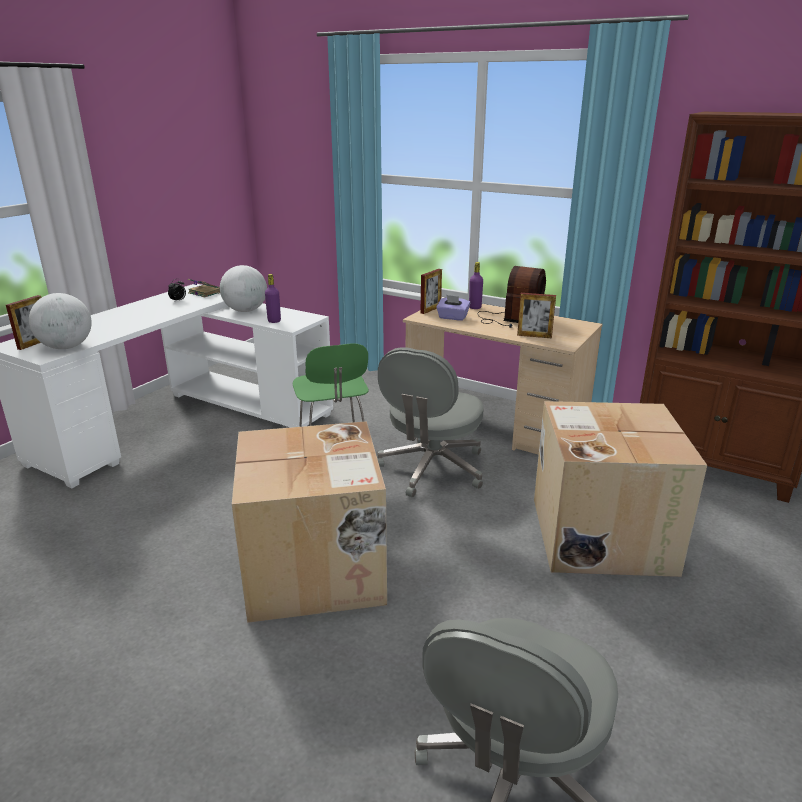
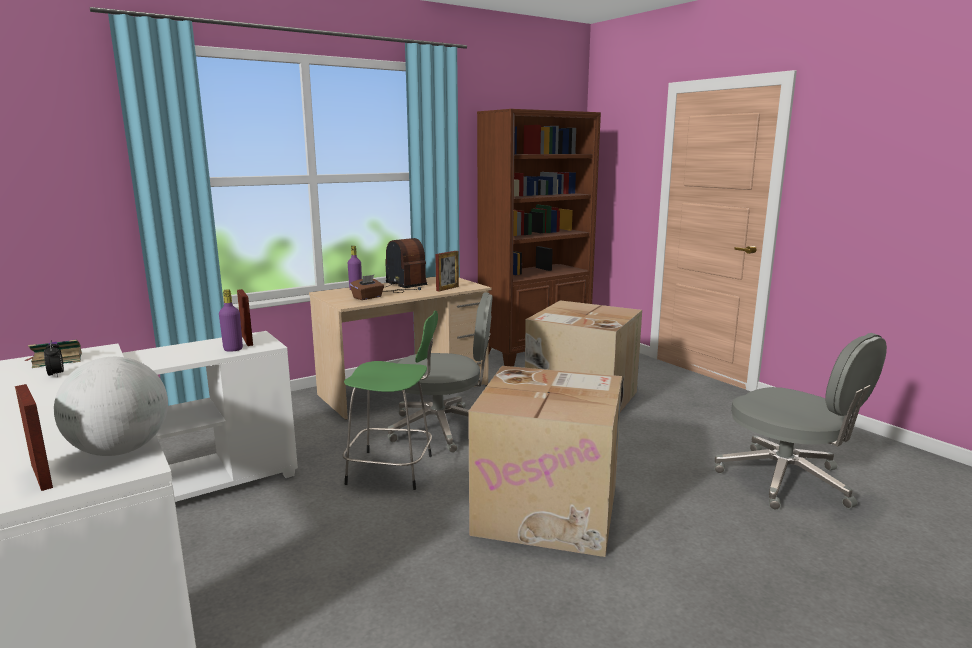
camera: 65 degrees left, 10 degrees down
globe [220,265,267,312] -> none
grey office chair [377,347,484,498] -> grey office chair turned 45 degrees counterclockwise [387,292,492,453]
picture frame [421,269,442,314] -> picture frame moved to [237,289,253,346]
purple tissue box [436,295,470,321] -> brown tissue box [350,275,384,300]

